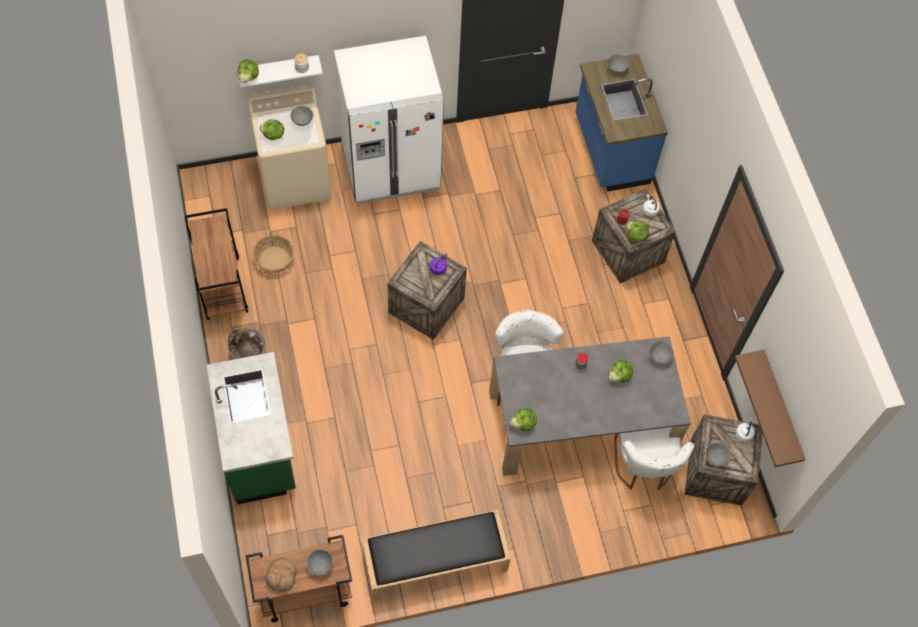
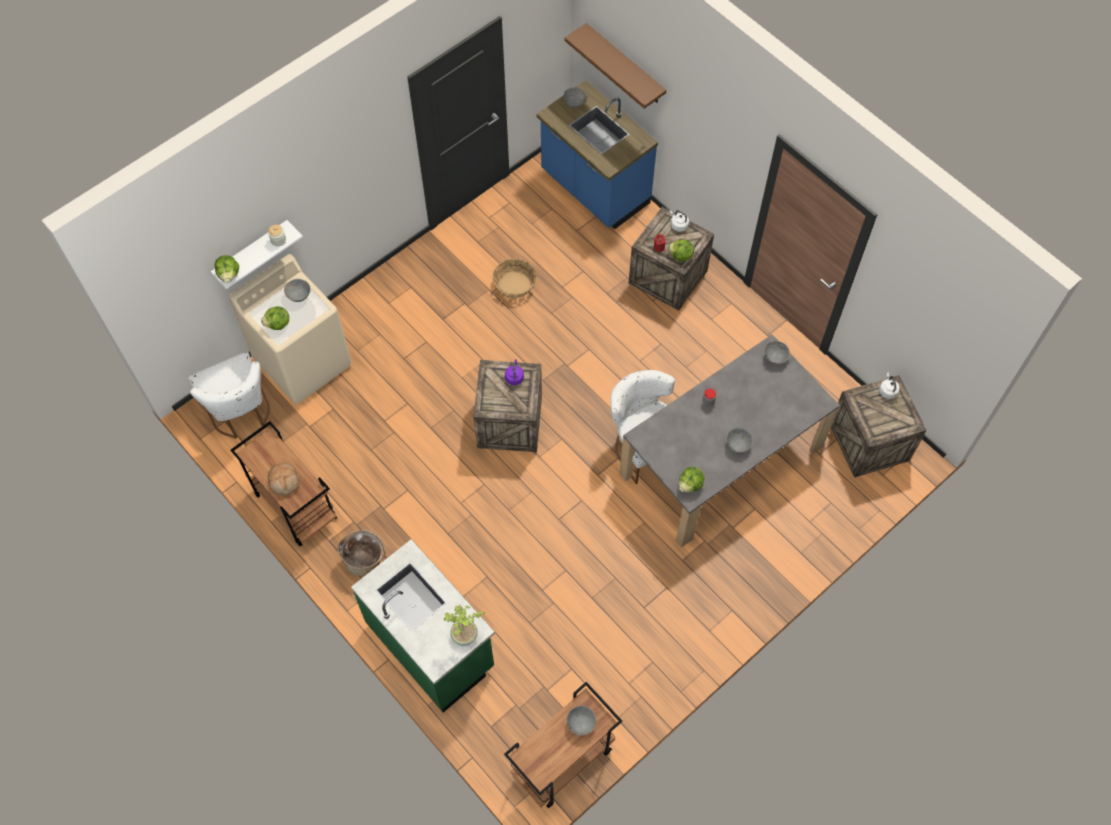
camera: 25 degrees left, 0 degrees up
basket [253,235,294,273] -> basket moved to [493,258,536,299]
bread [265,557,297,592] -> bread moved to [268,463,300,496]
white fridge [334,36,444,204] -> none
black bench [362,510,511,601] -> none
lettuce [608,360,633,382] -> none
white chair [614,427,694,490] -> white chair moved to [189,352,270,439]
grey bowl [705,442,731,466] -> grey bowl moved to [726,428,753,453]
brown shelf [735,350,805,467] -> brown shelf moved to [565,23,666,109]
none -> potted plant [443,605,485,646]

